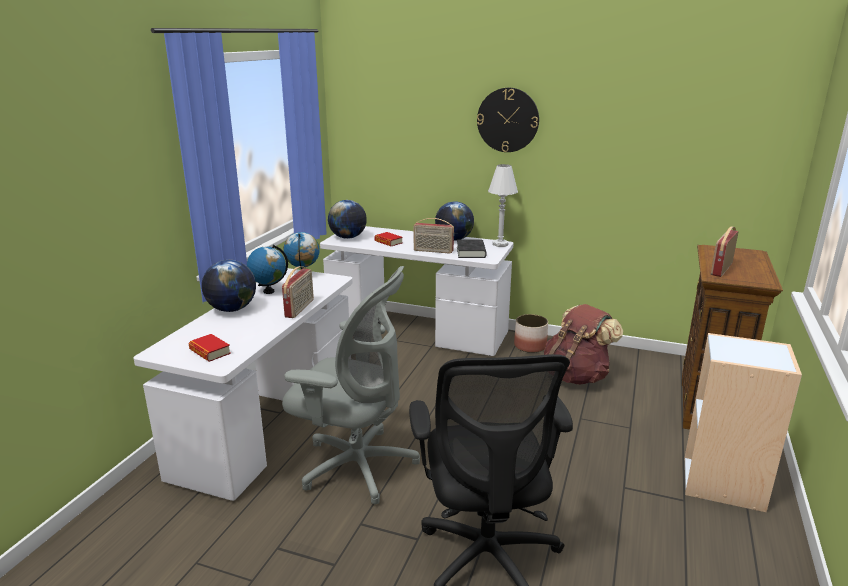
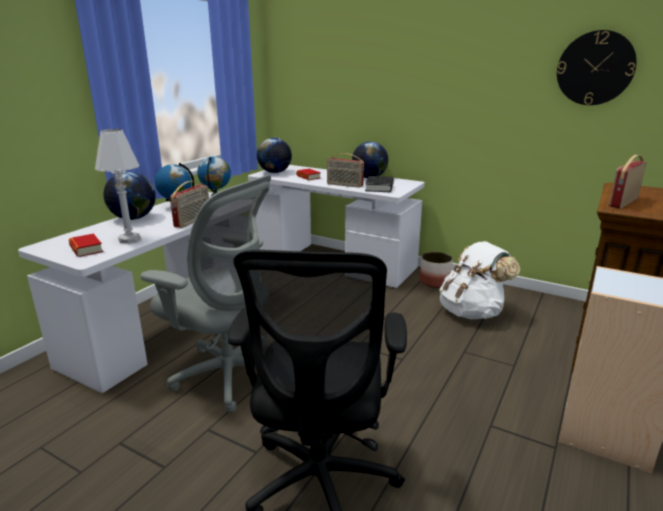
camera: 10 degrees right, 0 degrees up
wall clock [477,88,539,152] -> wall clock moved to [557,30,637,105]
white table lamp [488,164,518,247] -> white table lamp moved to [95,129,141,244]
brown backpack [544,304,623,385] -> white backpack [440,241,520,320]

